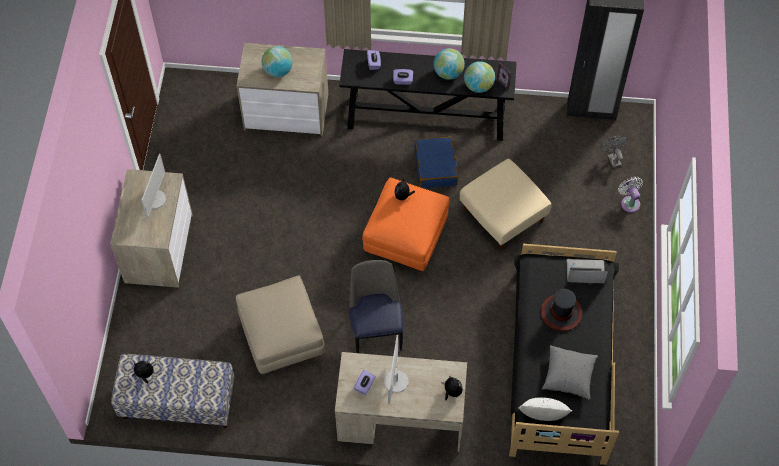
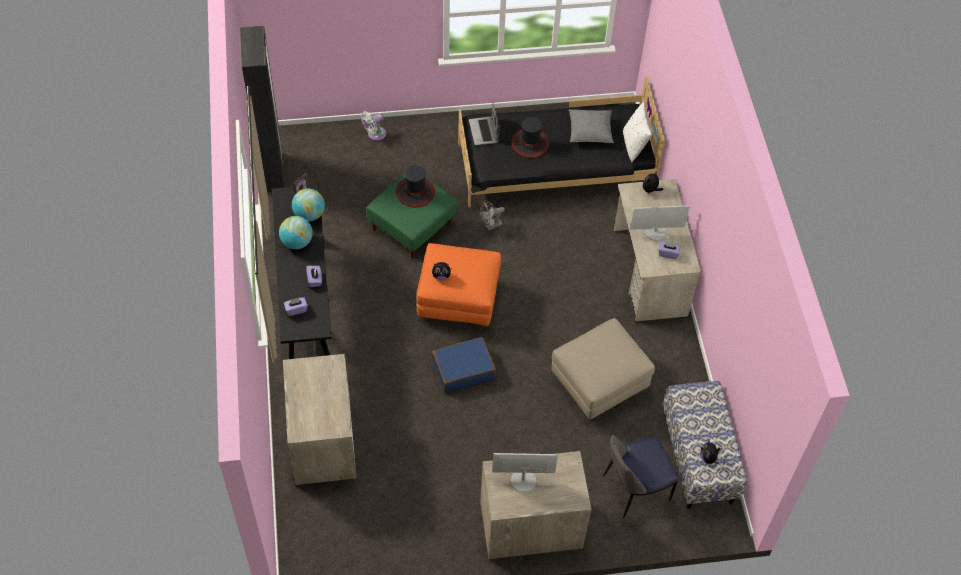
camera: 105 degrees left, 5 degrees down
globe [262,46,293,77] -> none
chair [349,260,404,353] -> chair moved to [603,435,679,518]
blue suitcase [414,136,458,188] -> blue suitcase moved to [432,337,496,393]
beige ottoman [460,159,552,250] -> green ottoman [366,174,458,259]
grey fan [602,136,628,168] -> grey fan moved to [480,200,505,230]
none -> hat [396,165,435,208]

